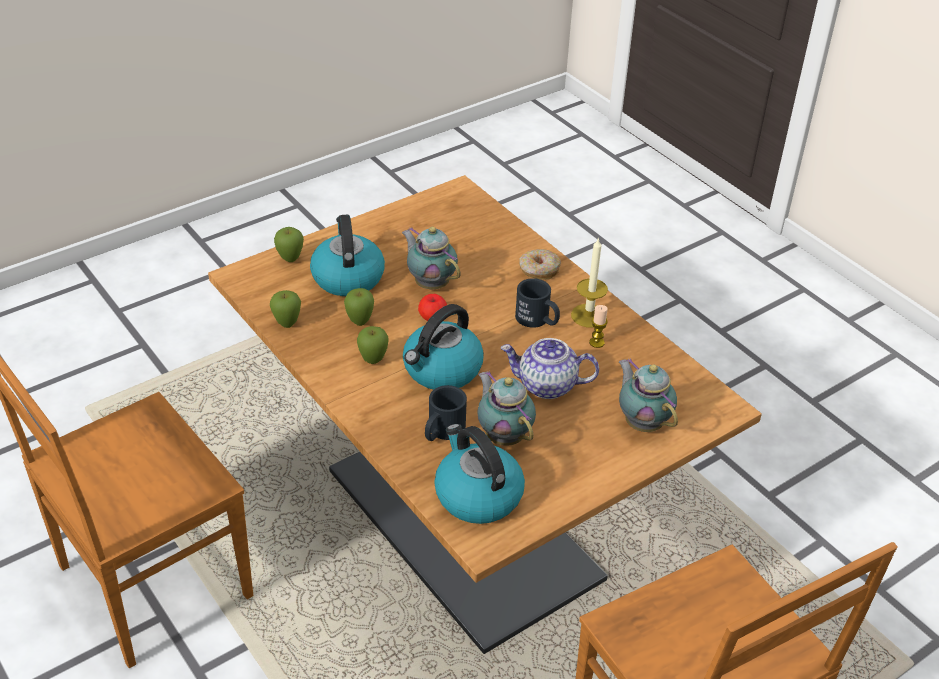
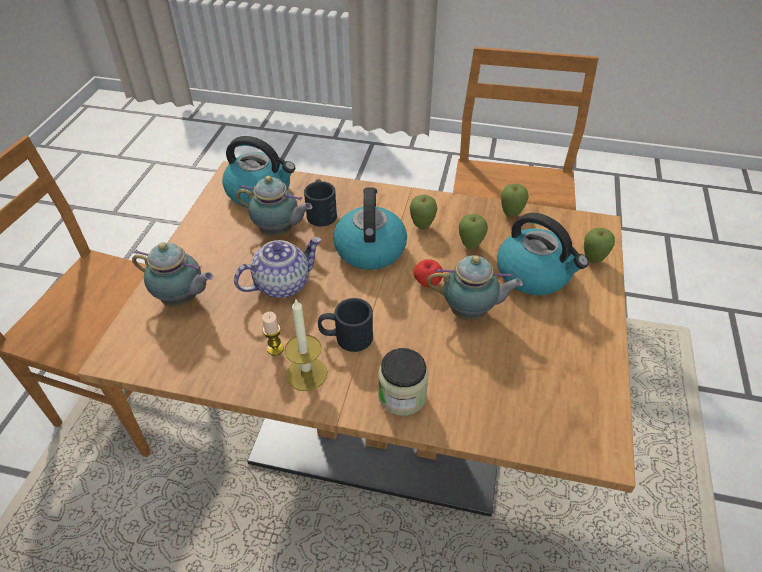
camera: 140 degrees right, 5 degrees up
donut [519,249,561,280] -> jar [378,348,428,416]

